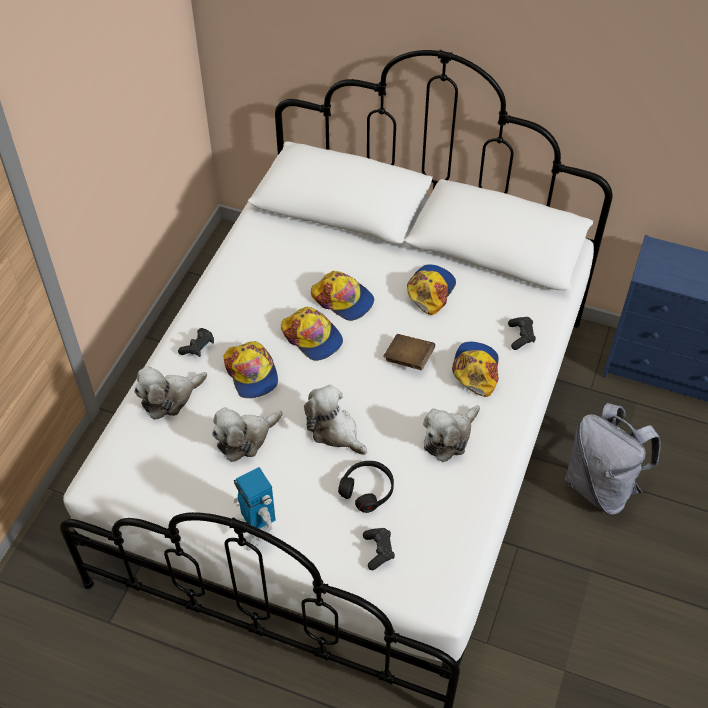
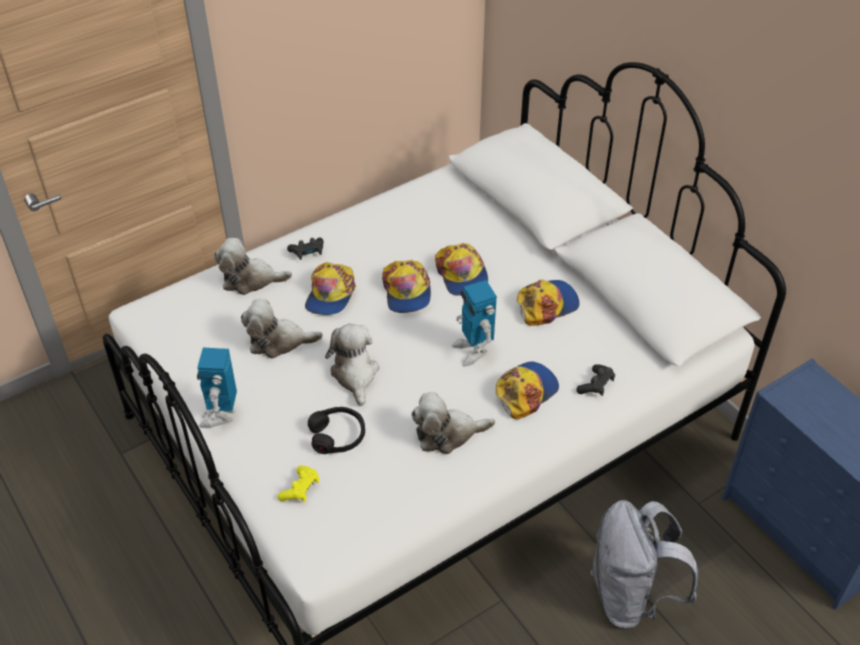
camera: 35 degrees right, 5 degrees down
black game controller [363,528,395,570] -> yellow game controller [278,465,319,502]
brown book [383,334,435,370] -> toy robot [452,280,497,367]

